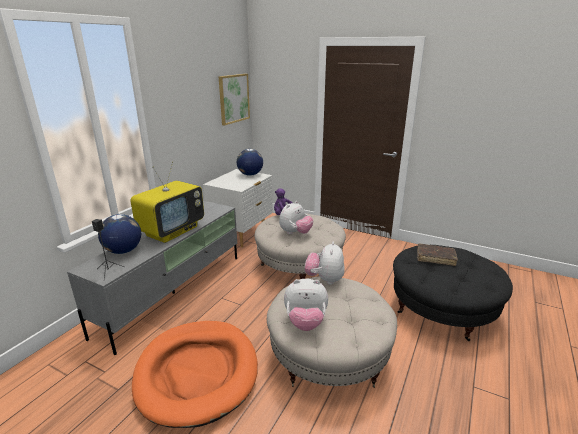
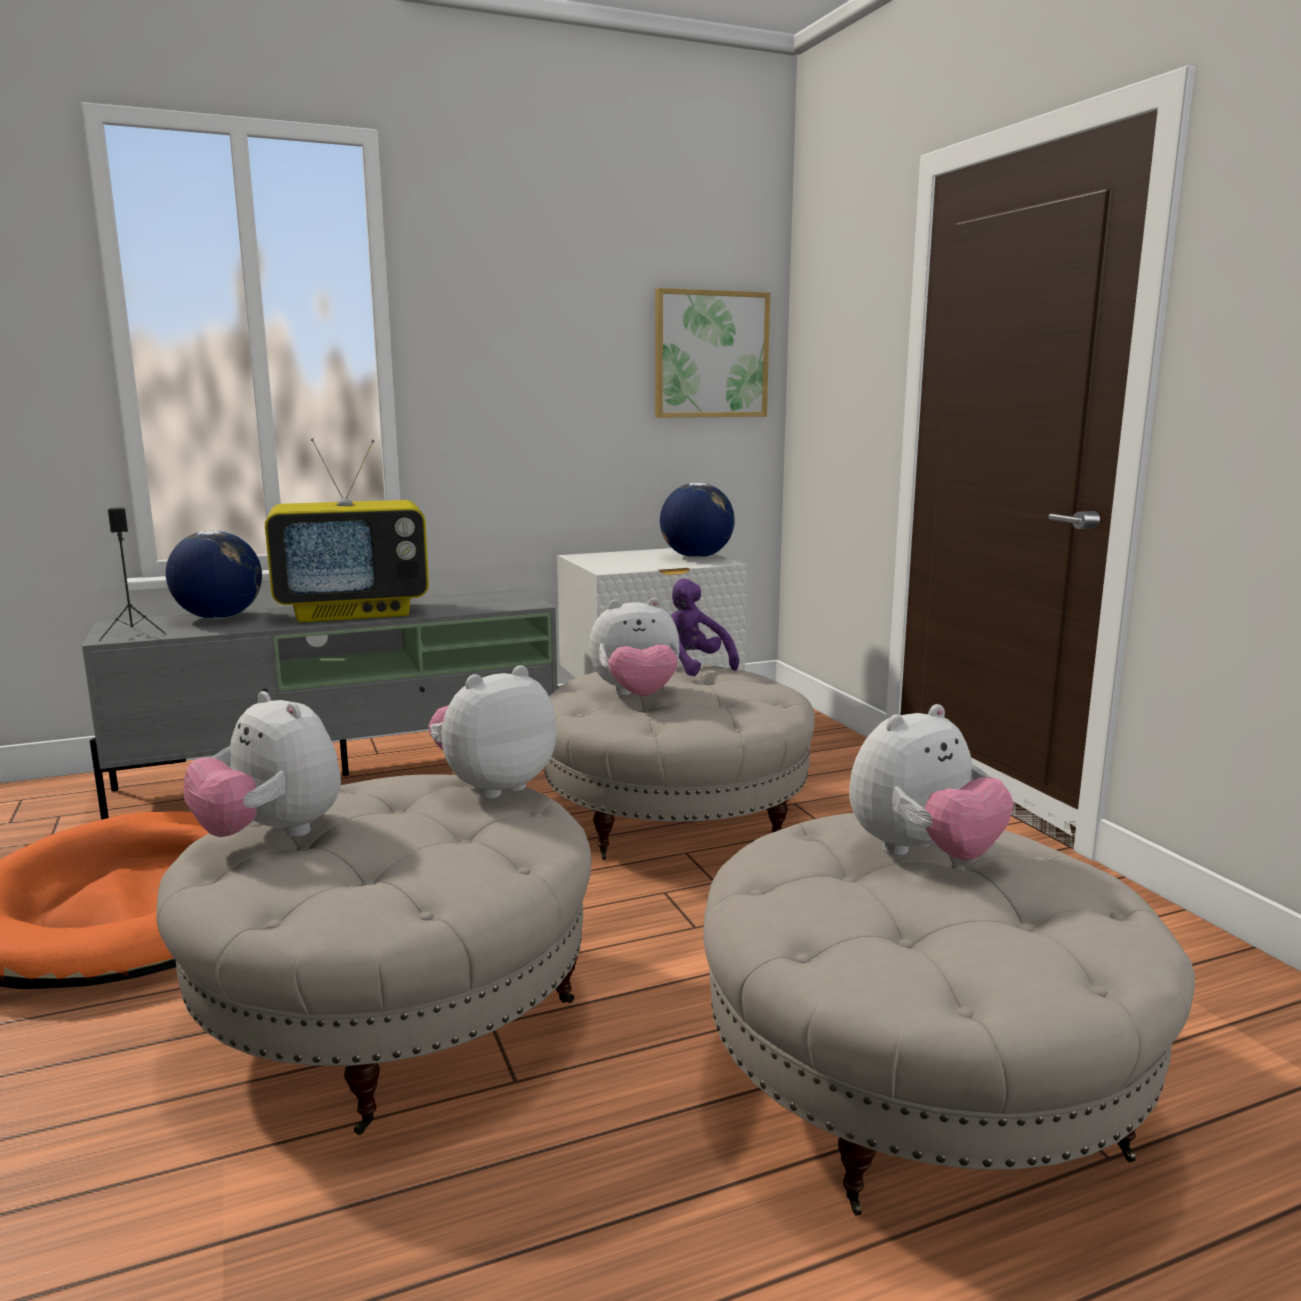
camera: 40 degrees right, 10 degrees down
black ottoman [393,245,513,341] -> beige ottoman [703,813,1195,1216]
brown book [417,243,458,266] -> plush toy [849,704,1014,860]

